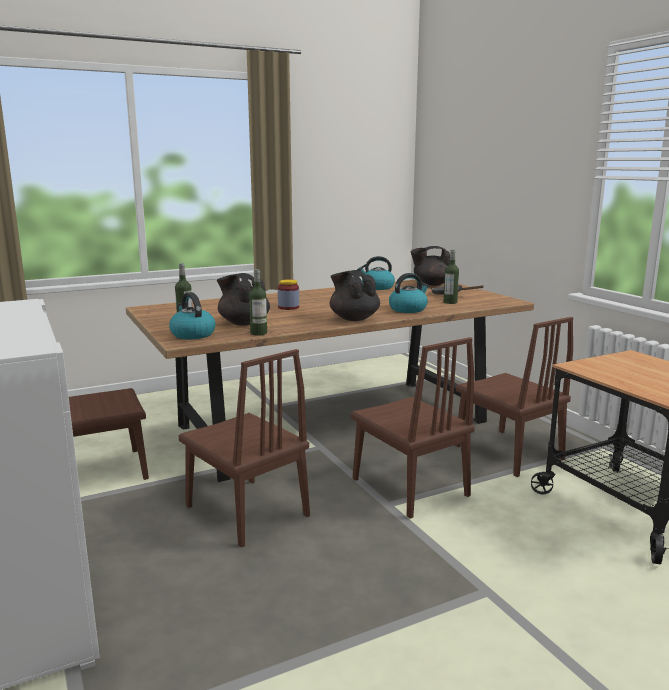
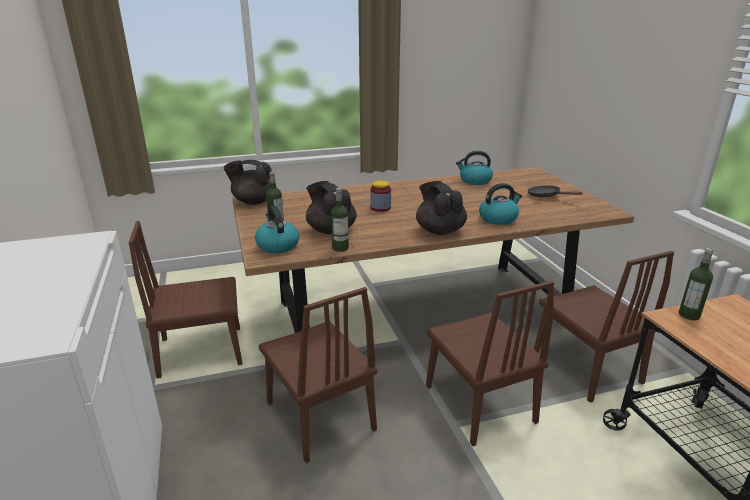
camera: 10 degrees right, 10 degrees up
black teapot [411,246,450,286] -> black teapot moved to [223,160,272,205]
bottle [444,250,459,304] -> bottle moved to [679,248,713,320]

